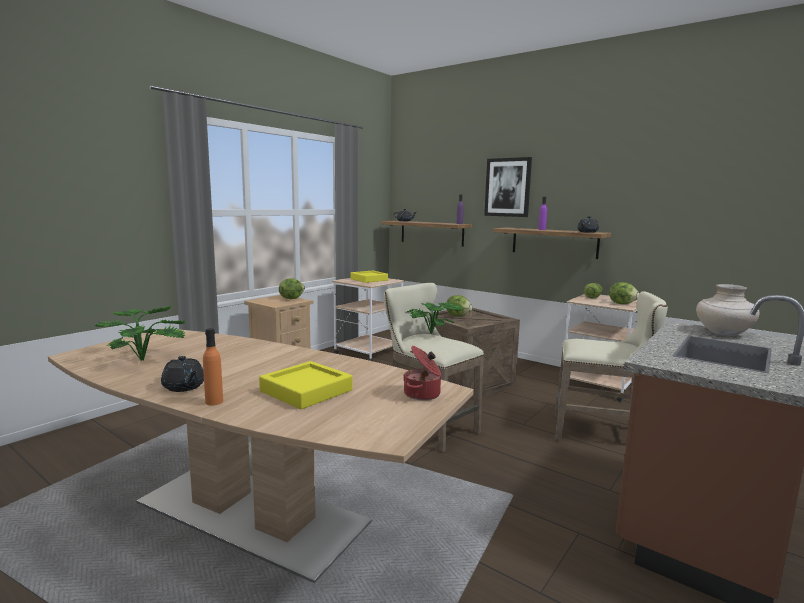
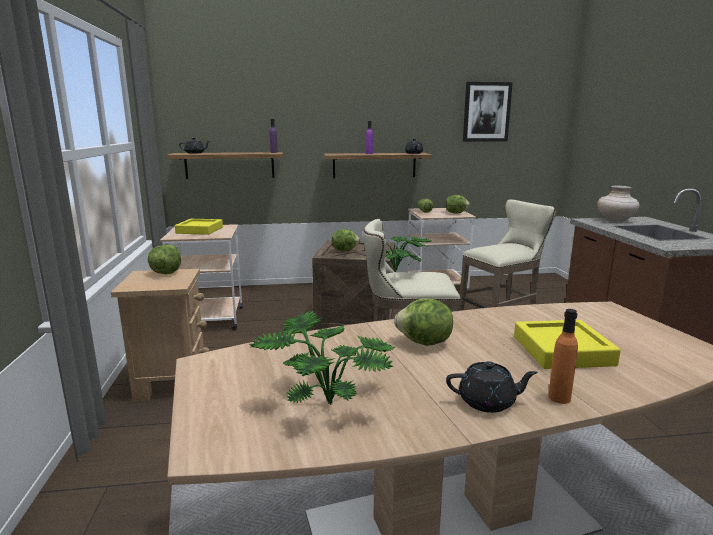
camera: 45 degrees left, 5 degrees up
cooking pot [403,346,441,400] -> none
picture [484,157,532,217] -> picture moved to [463,82,513,142]
none -> lettuce [394,298,453,346]

